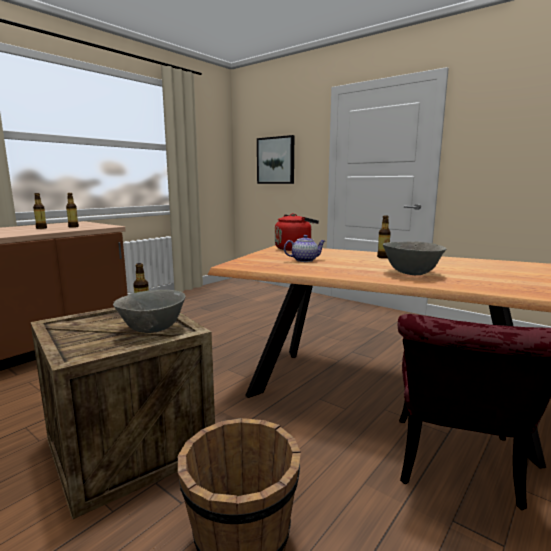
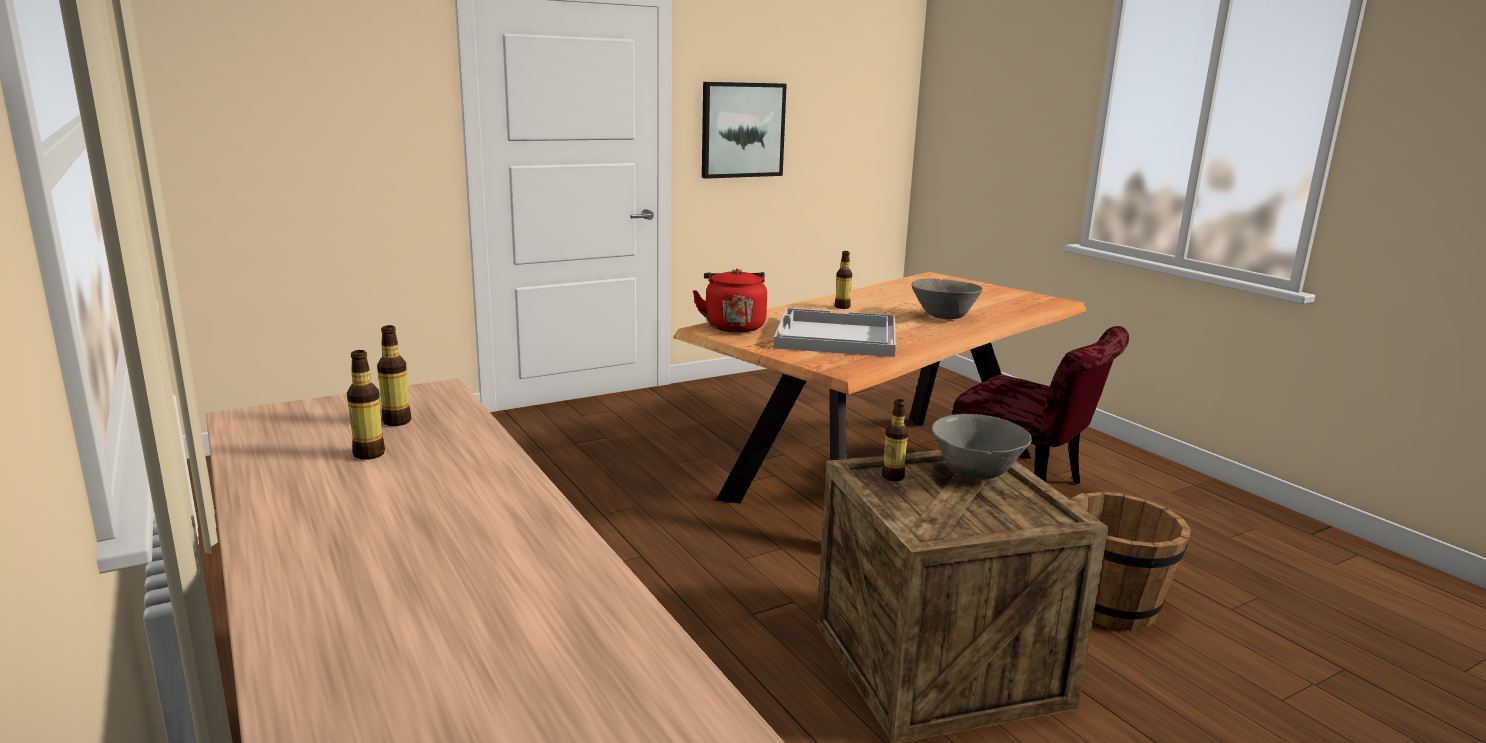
camera: 70 degrees left, 5 degrees up
picture [257,135,294,184] -> picture moved to [702,82,787,179]
teapot [284,235,325,262] -> white tray [773,308,896,357]

